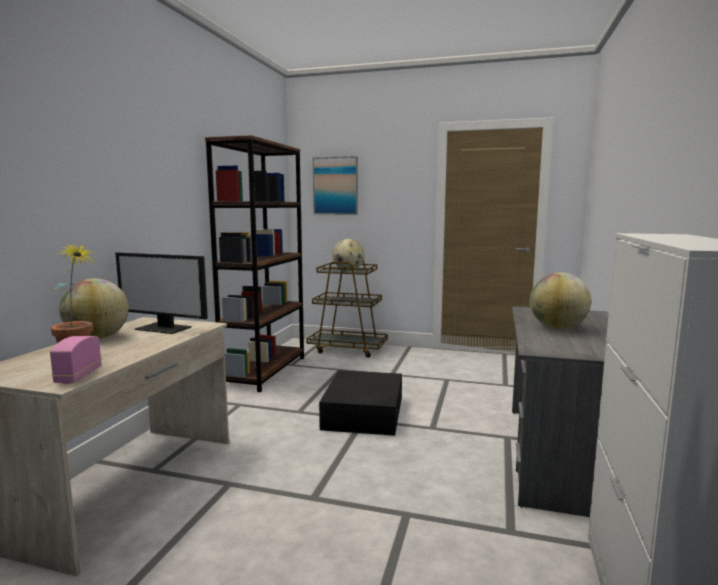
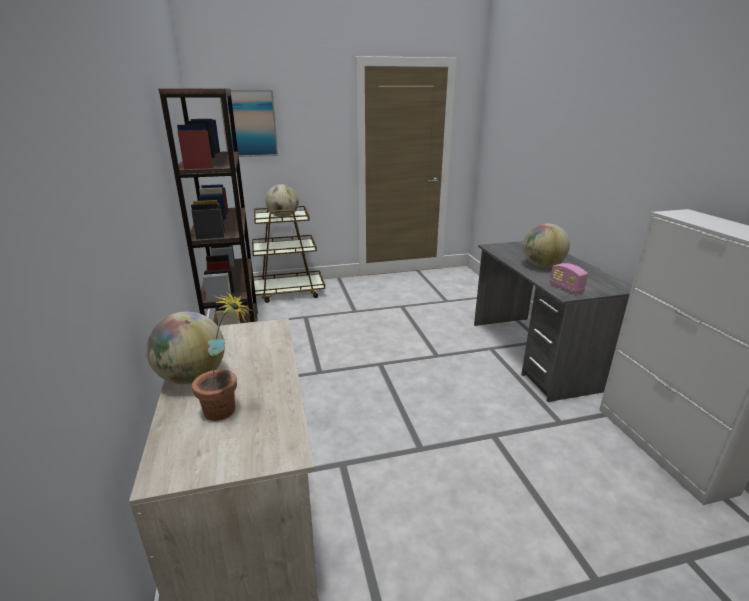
camera: 30 degrees left, 15 degrees up
radio [50,336,101,384] -> radio moved to [550,263,588,294]
monitor [115,252,208,334] -> none
black storage box [319,370,402,436] -> none

